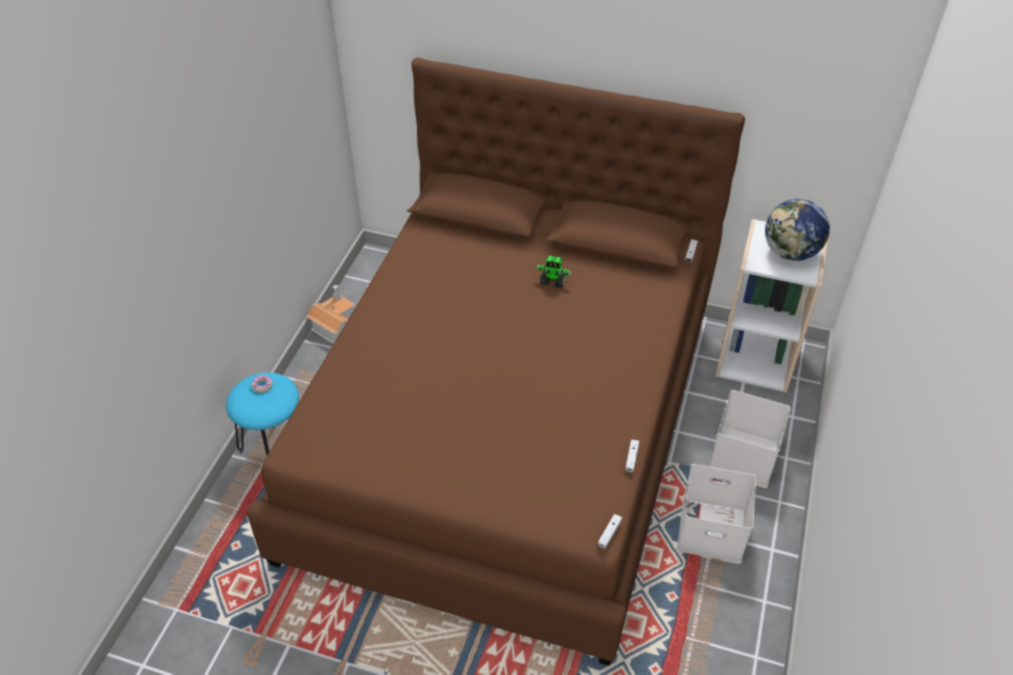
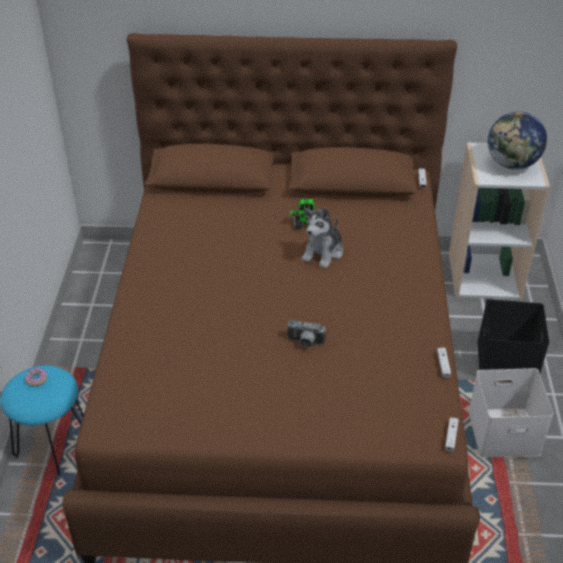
camera: 15 degrees left, 5 degrees down
toy house [306,285,355,344] -> none
white storage box [709,390,790,488] -> black storage box [477,299,549,382]
none -> camera [286,319,326,347]
none -> plush toy [302,208,343,268]

